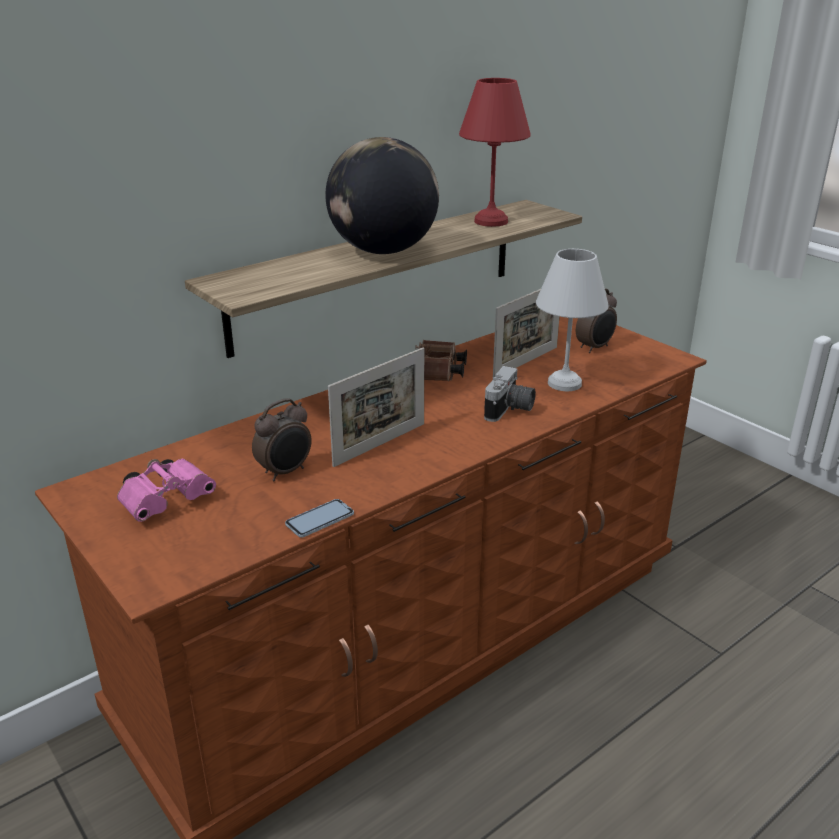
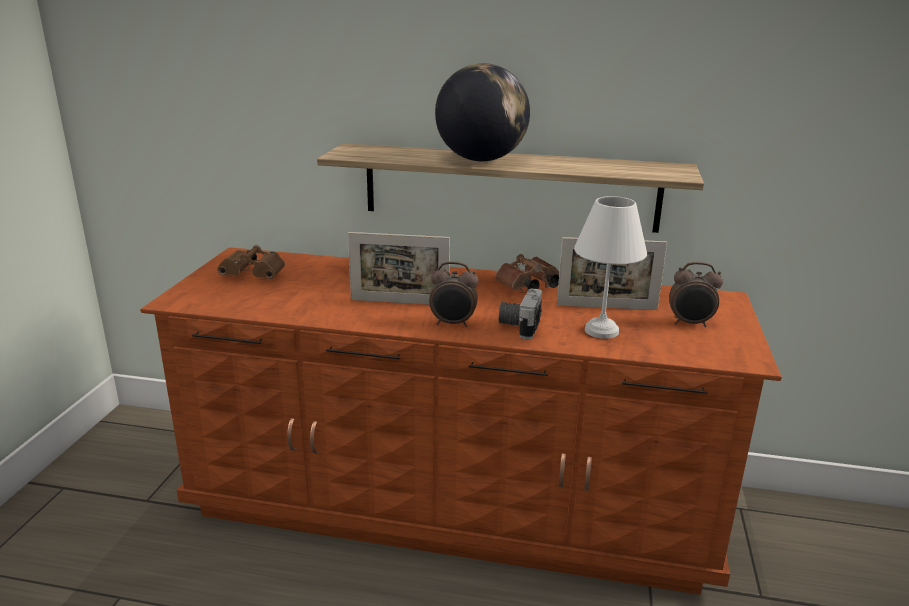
camera: 50 degrees right, 5 degrees down
pink binoculars [117,459,216,522] -> brown binoculars [218,245,285,279]
alarm clock [252,398,312,481] -> alarm clock moved to [429,261,479,327]
phone [285,499,354,537] -> none
red table lamp [459,78,531,227] -> none
camera [484,366,536,422] -> camera turned 120 degrees clockwise [499,289,542,339]

